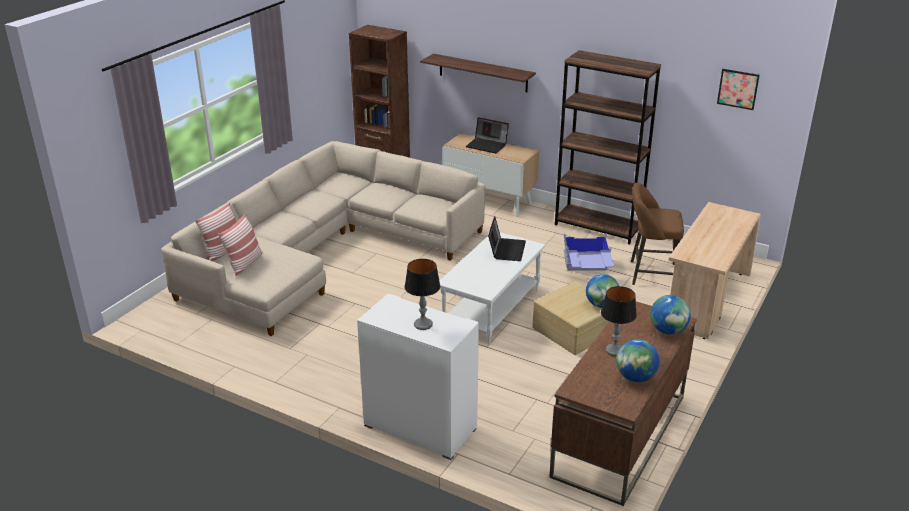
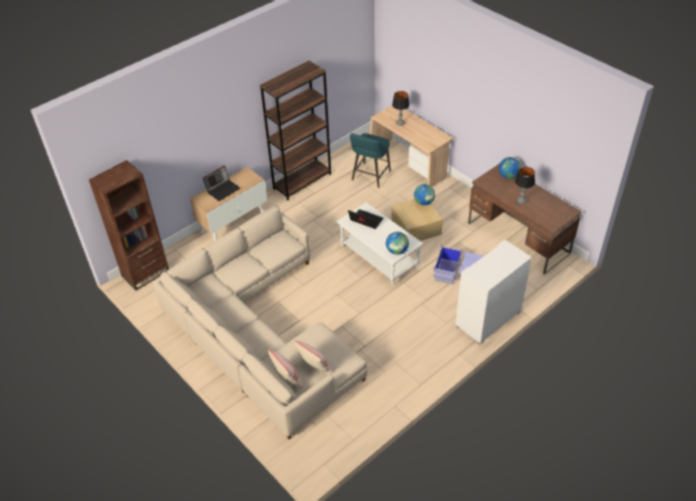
camera: 70 degrees left, 15 degrees up
table lamp [405,259,440,330] -> table lamp moved to [392,91,410,126]
shelf [420,54,536,92] -> none
blue storage box [564,233,614,271] -> blue storage box moved to [433,244,483,284]
globe [616,339,660,382] -> globe moved to [386,232,409,255]
brown stool [631,183,684,285] -> turquoise stool [350,133,391,188]
picture [717,69,760,110] -> none

